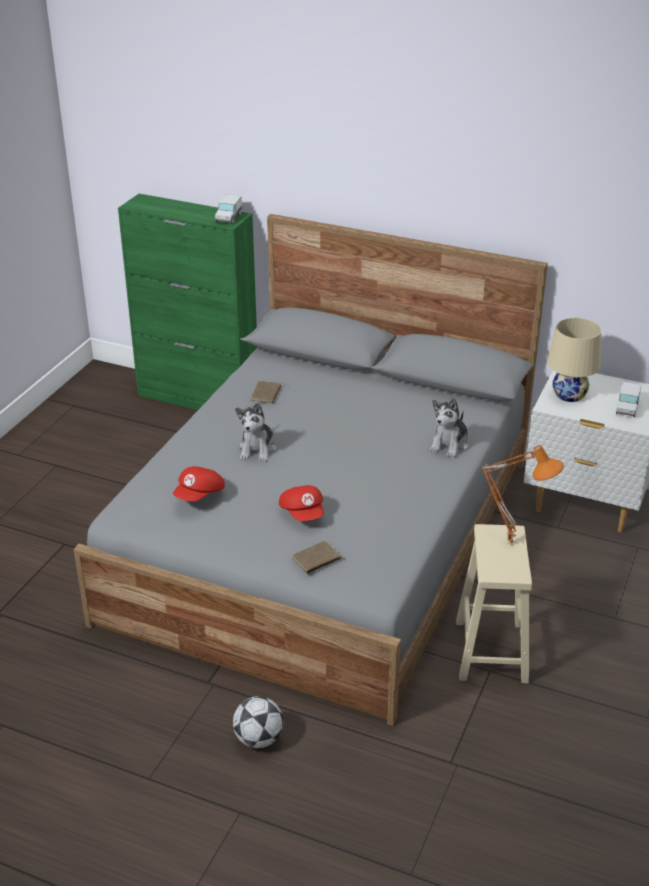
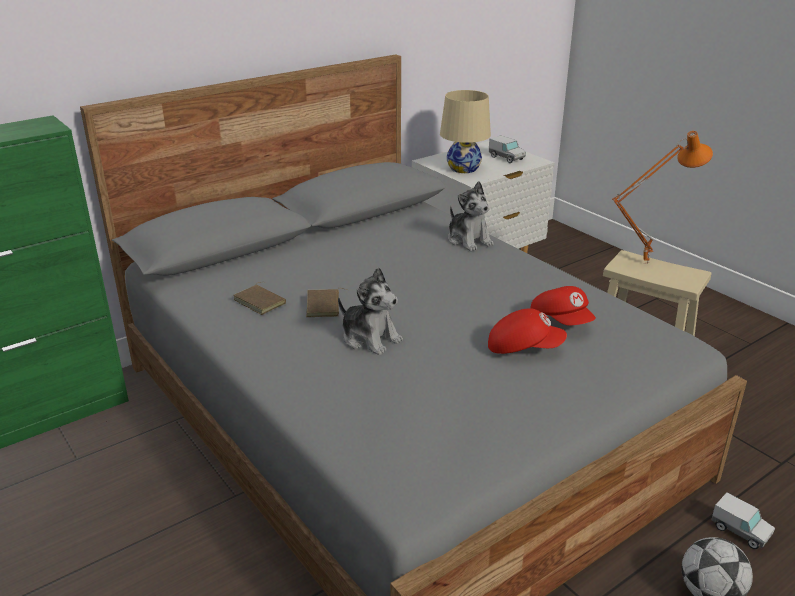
camera: 60 degrees left, 5 degrees down
red cap [173,466,225,502] -> red cap moved to [531,286,596,326]
toy truck [215,195,242,224] -> toy truck moved to [711,492,775,549]
brown book [292,541,346,574] -> brown book moved to [306,288,347,317]

